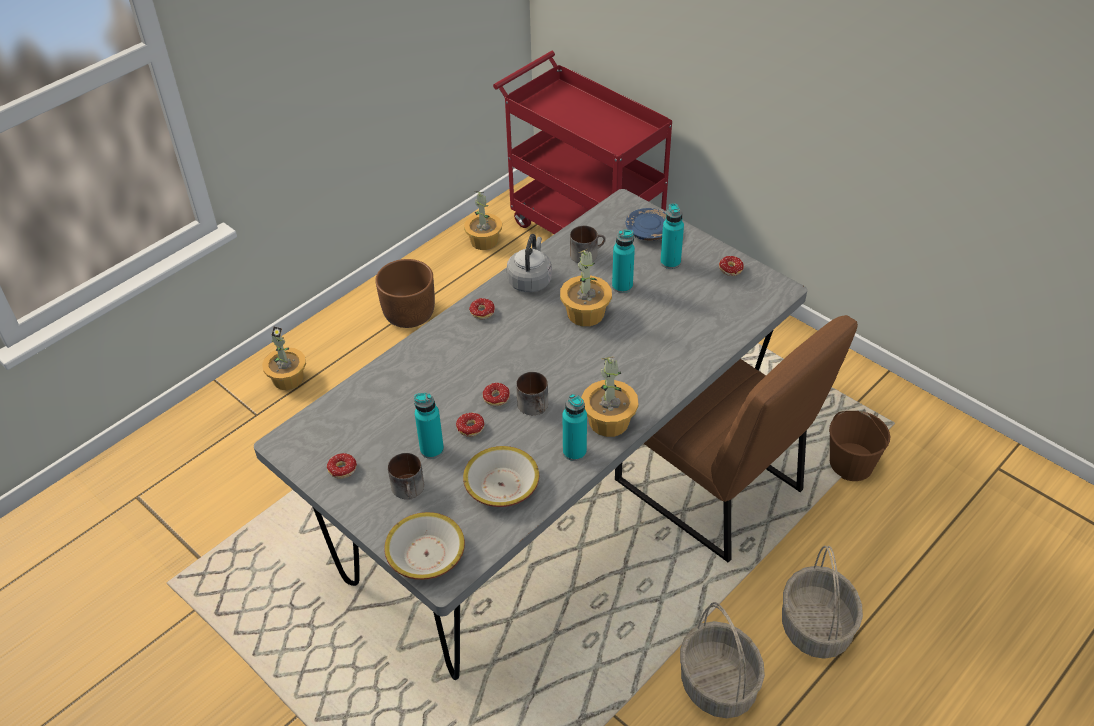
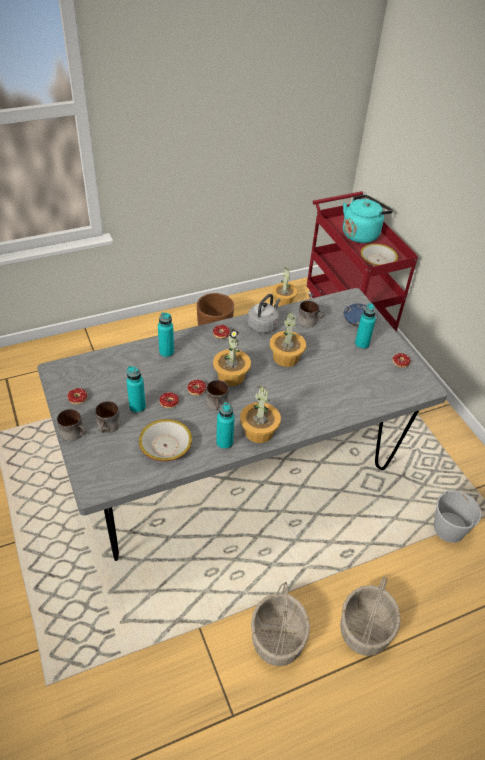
camera: 20 degrees right, 0 degrees up
potted plant [262,327,306,390] -> potted plant moved to [213,329,251,386]
bowl [385,512,465,580] -> bowl moved to [360,244,398,266]
turquoise bottle [612,230,635,293] -> turquoise bottle moved to [158,312,174,358]
brown chair [615,315,858,562] -> none
brown bucket [829,411,890,481] -> white bucket [434,489,481,543]
none -> mug [57,409,87,441]
none -> turquoise kettle [343,195,393,243]

